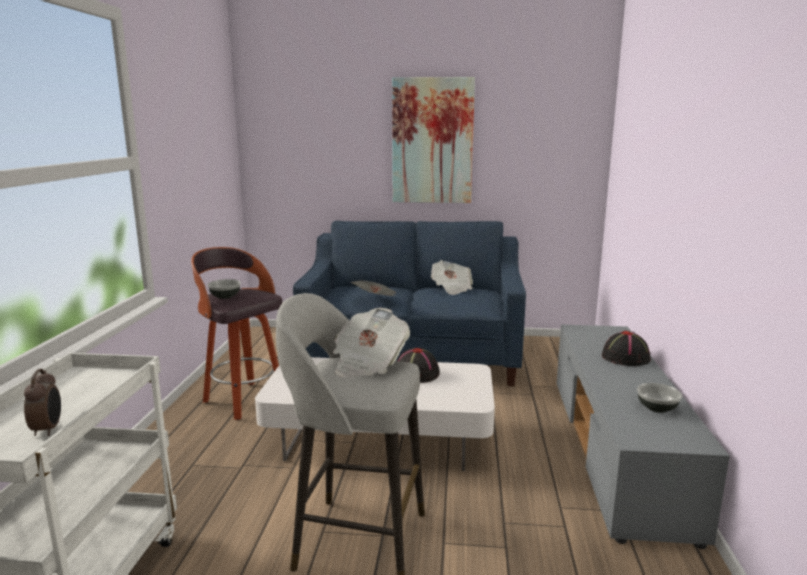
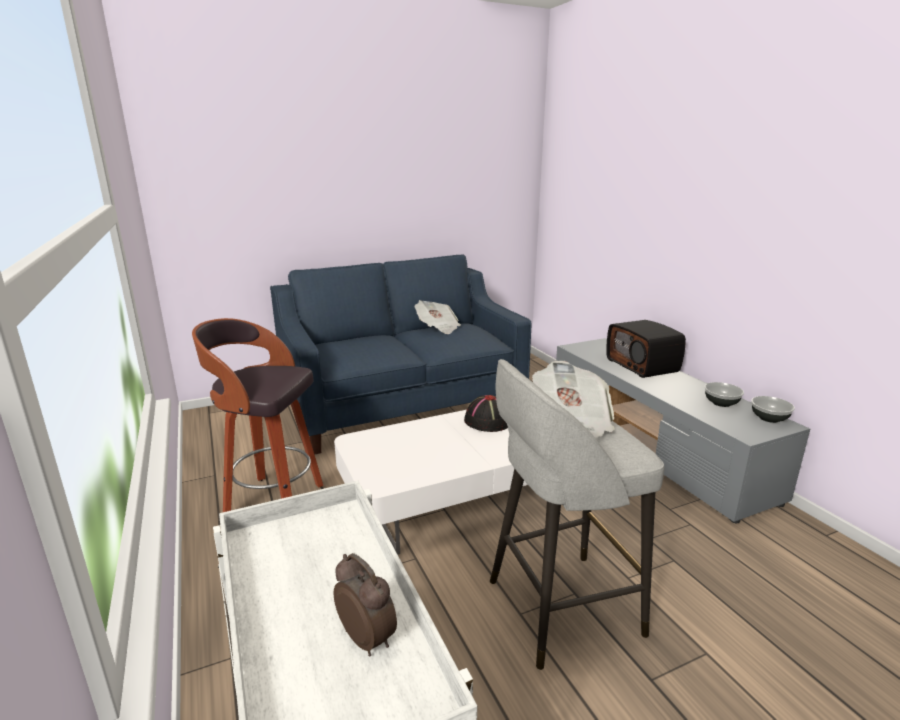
camera: 30 degrees left, 5 degrees up
bowl [207,279,241,299] -> bowl moved to [751,396,795,423]
newspaper [351,281,396,296] -> none
picture [392,77,475,203] -> none
black hat [602,331,651,366] -> radio [606,320,686,378]

